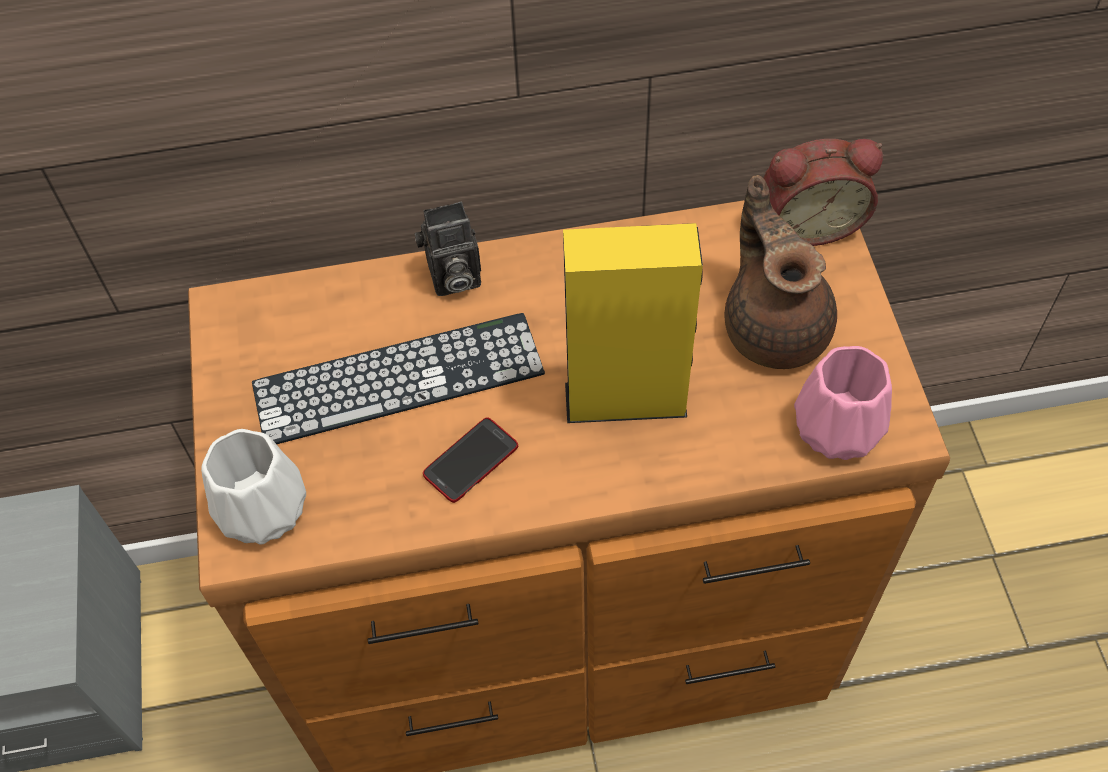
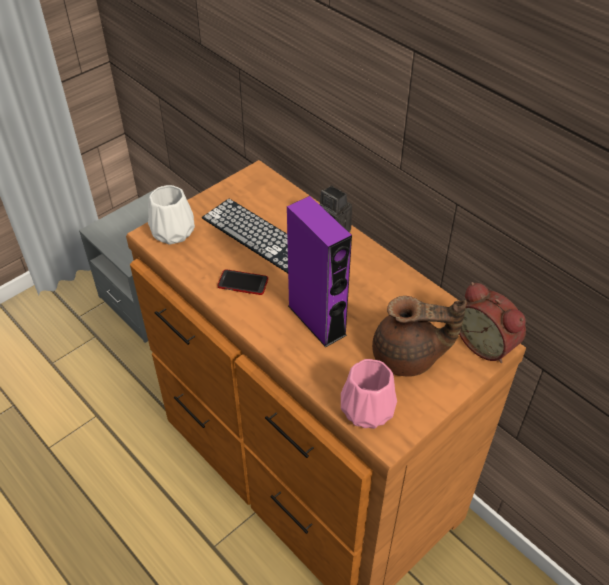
camera: 55 degrees right, 10 degrees down
yellow speaker [563,223,703,423] -> purple speaker [287,196,352,347]
brown teapot [724,175,837,369] -> brown teapot turned 60 degrees clockwise [372,296,467,377]

